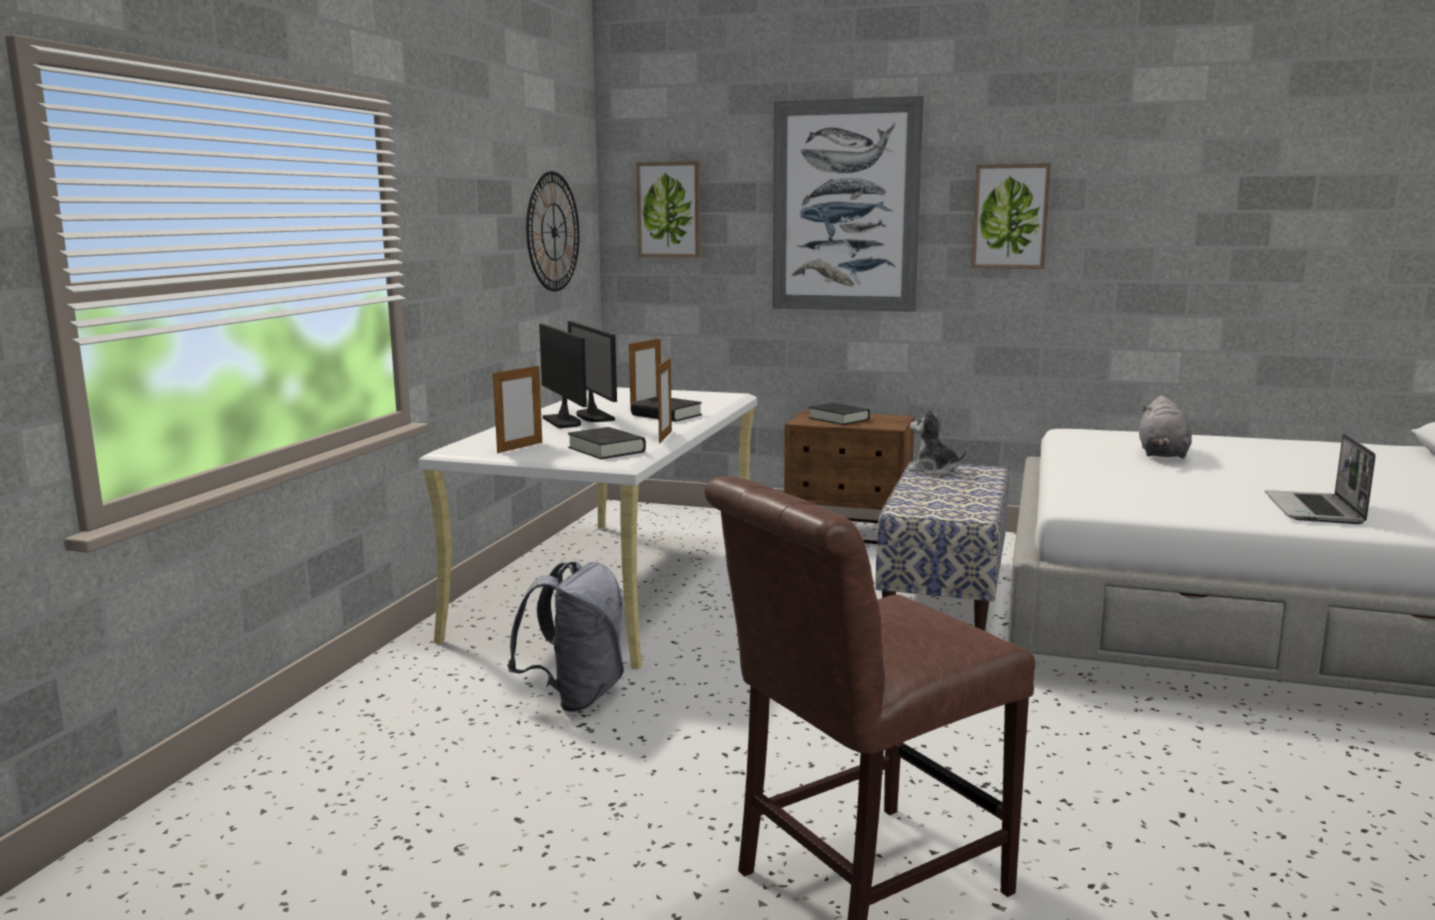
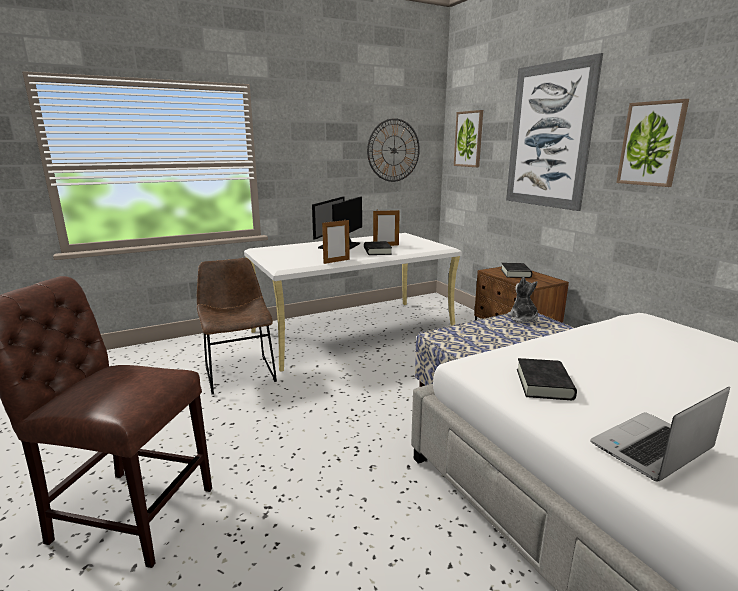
camera: 45 degrees right, 5 degrees up
picture frame [493,364,542,453] -> none
grey backpack [507,561,624,712] -> brown chair [197,258,277,394]
black book [568,427,646,459] -> black book moved to [517,358,577,400]
grey plush toy [1139,395,1192,459] -> none

